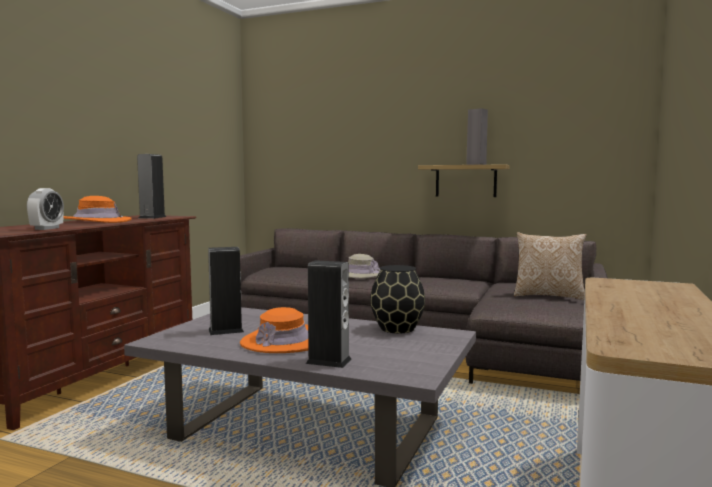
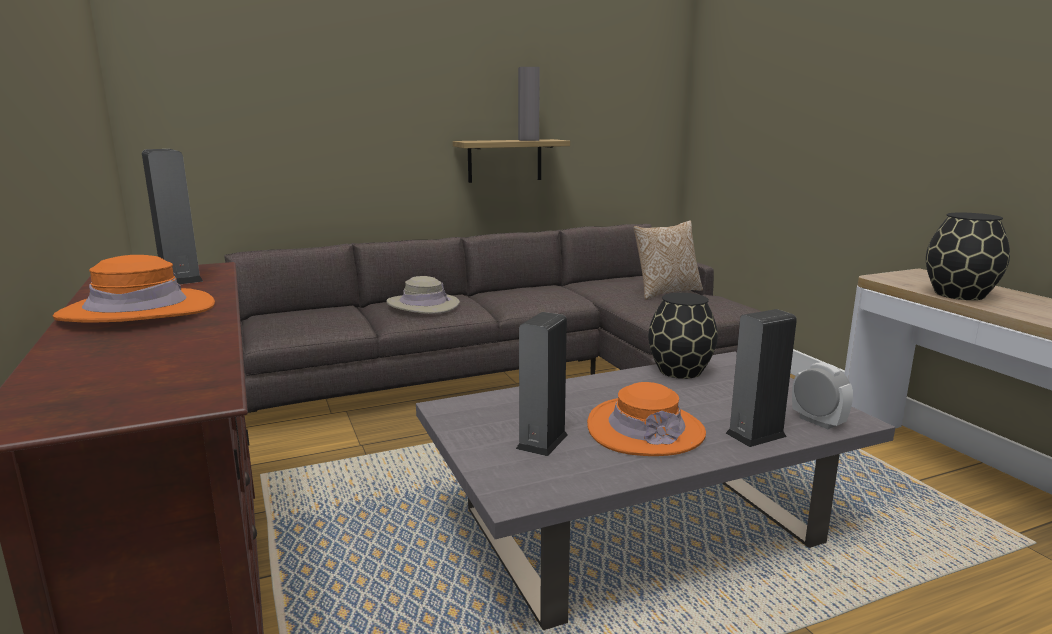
camera: 45 degrees left, 10 degrees up
alarm clock [27,188,64,230] -> alarm clock moved to [792,362,853,429]
none -> black vase [926,212,1010,300]

